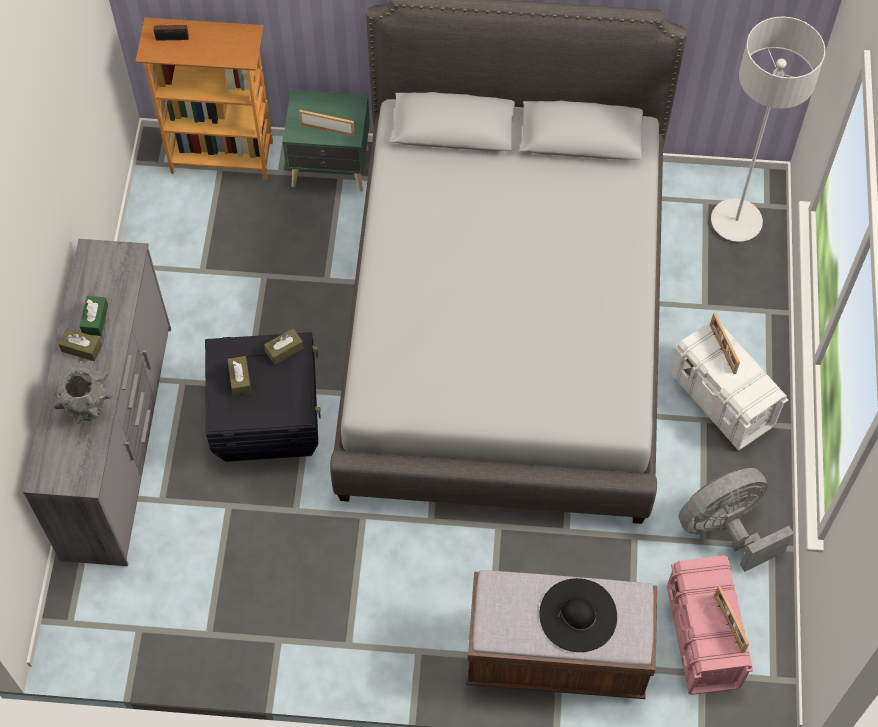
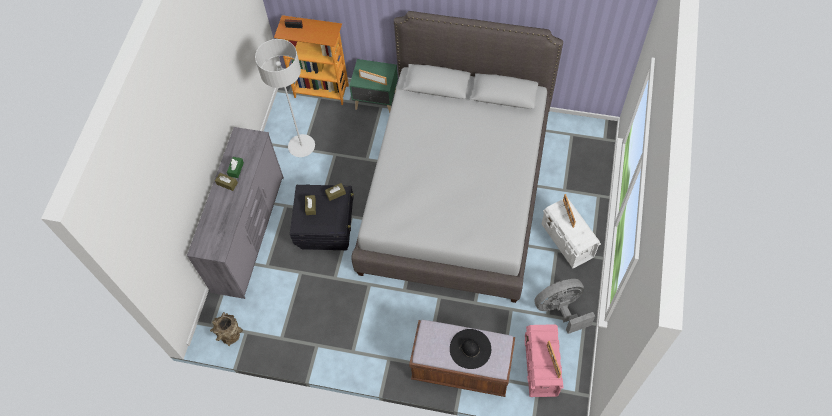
camera: 10 degrees right, 0 degrees up
grey vase [54,361,112,424] -> none
grey floor lamp [711,16,825,242] -> grey floor lamp moved to [255,39,315,157]
none -> brown vase [210,312,243,346]

